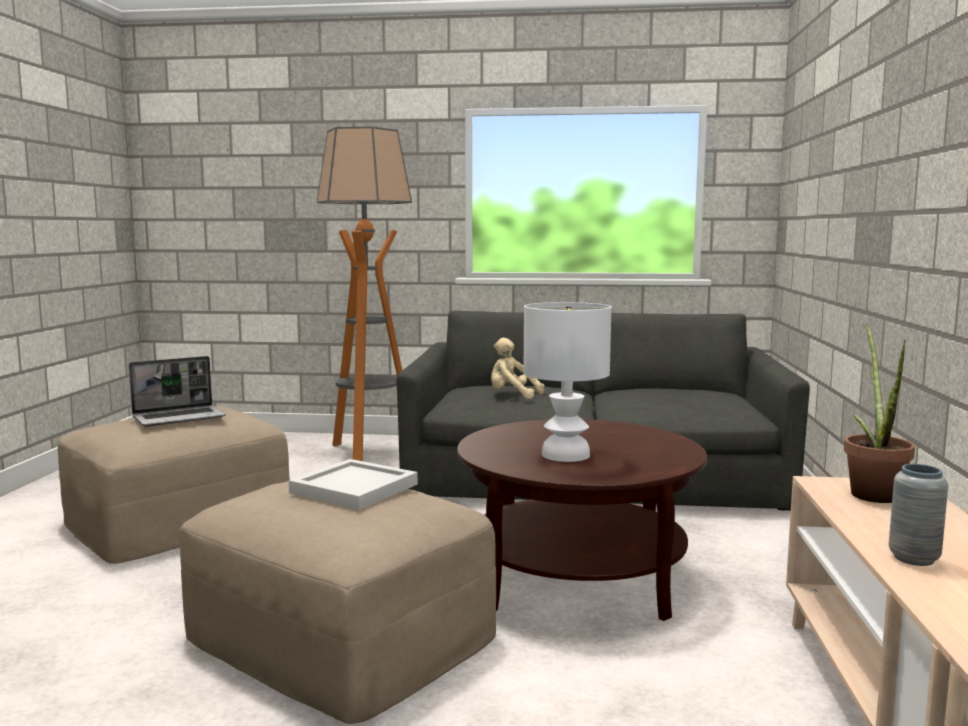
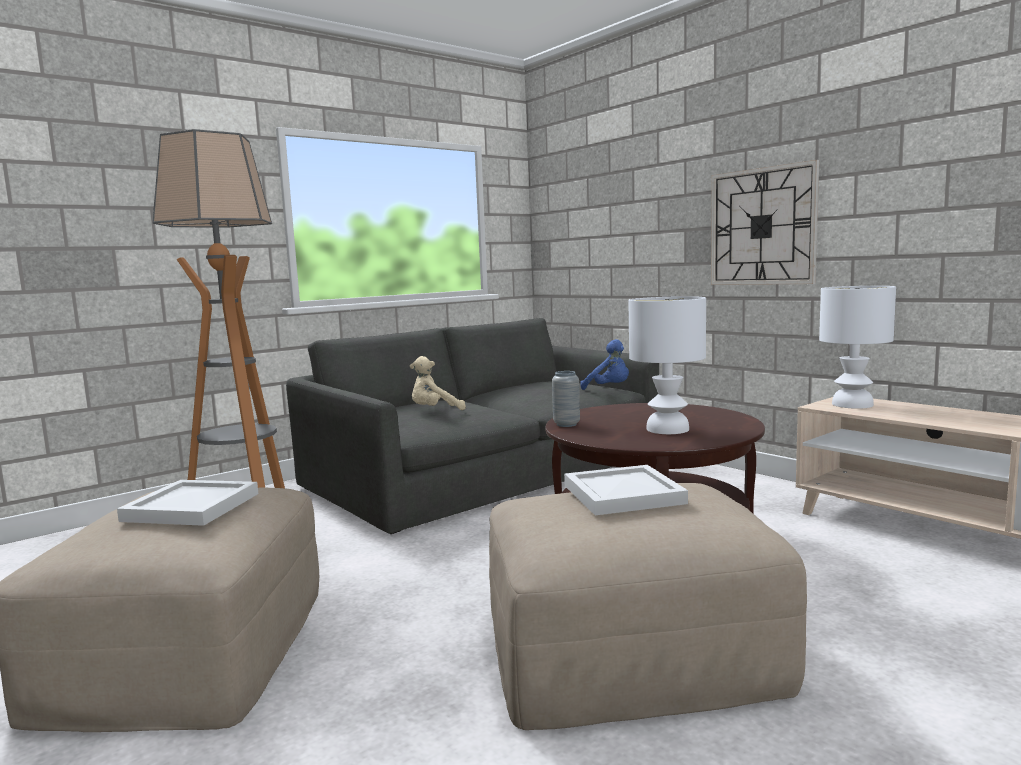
camera: 45 degrees left, 0 degrees up
laptop [129,356,226,427] -> white tray [117,480,258,526]
potted plant [844,324,915,503] -> white table lamp [819,286,896,409]
grey vase [889,464,948,566] -> grey vase moved to [552,371,580,427]
none -> blue plush toy [580,339,629,390]
none -> wall clock [711,160,819,285]

